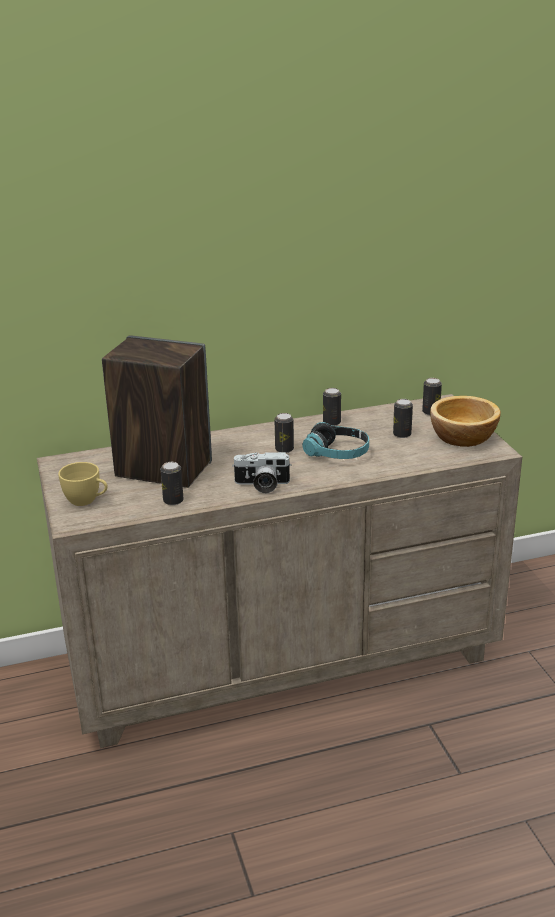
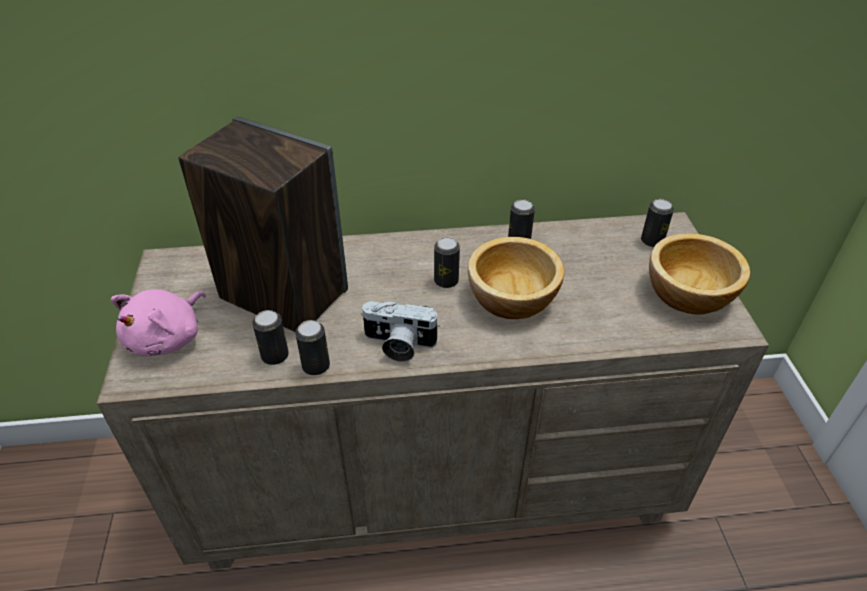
camera: 10 degrees right, 15 degrees up
yellow cup [58,462,108,506] -> pink plush toy [111,289,206,356]
headphones [302,422,369,459] -> bowl [468,237,564,319]
can [393,399,413,438] -> can moved to [295,320,330,375]

